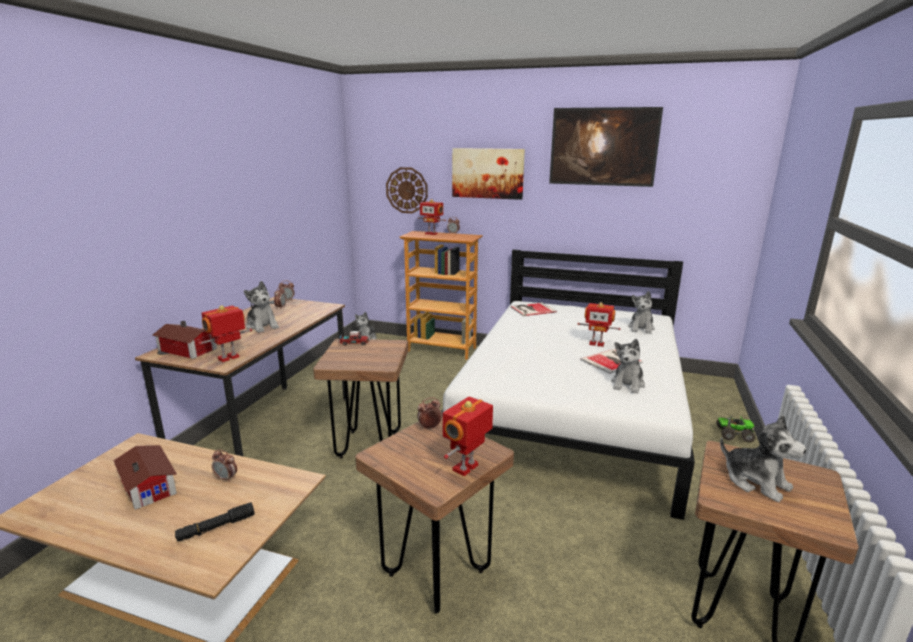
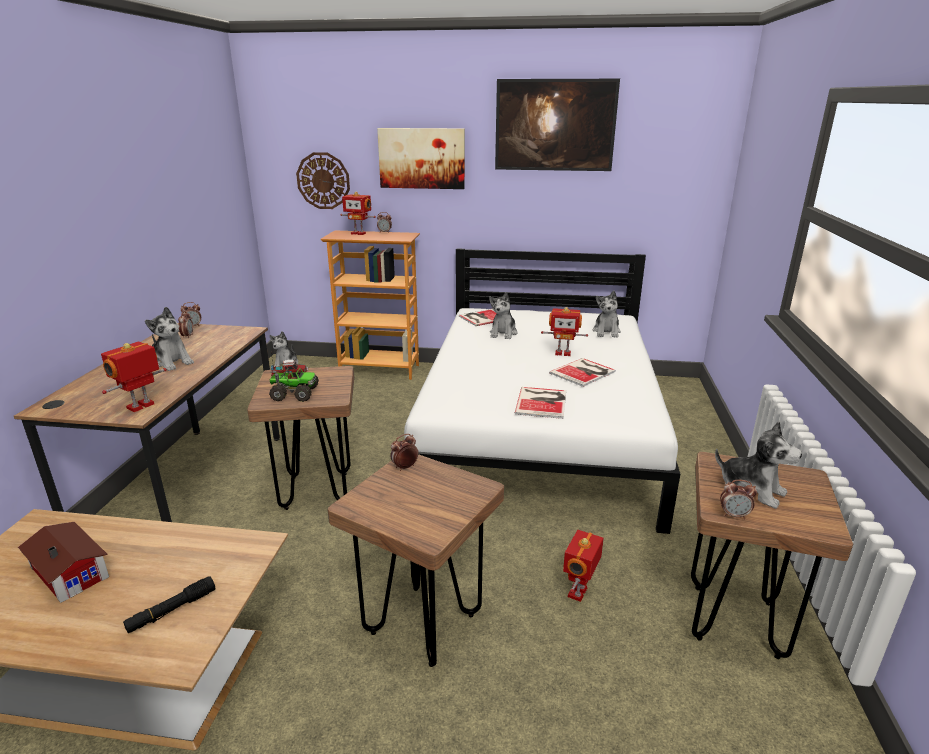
camera: 10 degrees left, 5 degrees up
toy house [153,321,217,359] -> none
alarm clock [212,449,237,482] -> alarm clock moved to [720,480,757,519]
toy robot [443,396,493,476] -> toy robot moved to [563,530,604,602]
plush toy [611,339,645,394] -> plush toy moved to [489,292,517,339]
toy truck [716,415,755,443] -> toy truck moved to [269,368,319,402]
none -> book [515,387,566,419]

